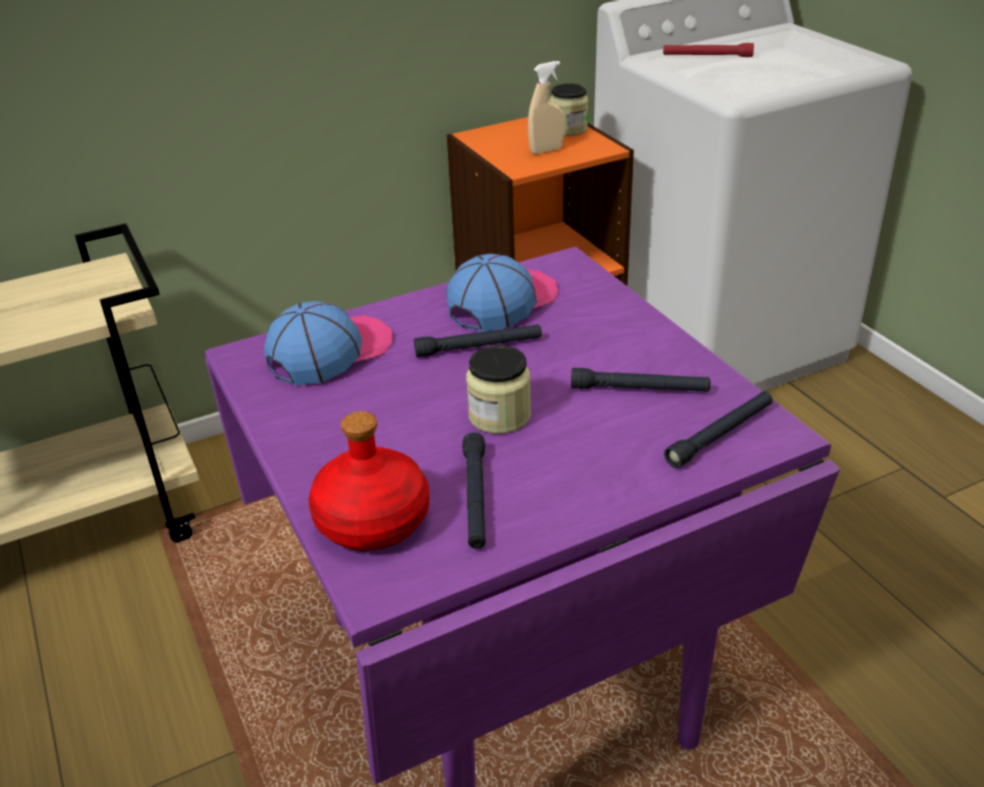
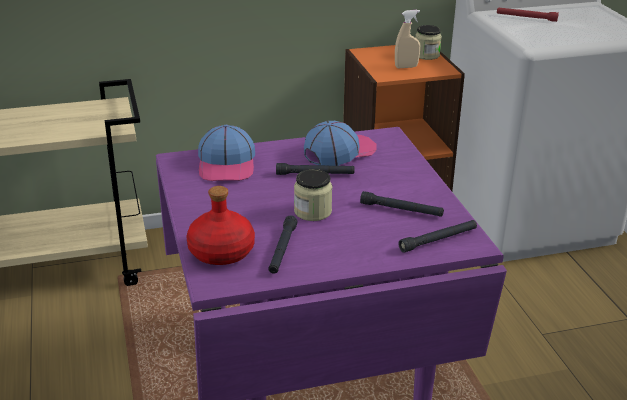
camera: 10 degrees right, 5 degrees down
cap [264,301,392,385] -> cap turned 120 degrees clockwise [198,125,255,181]

